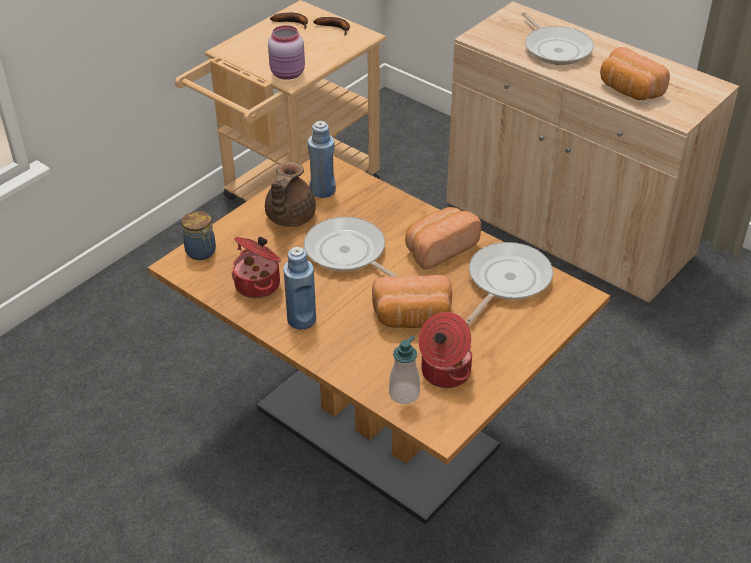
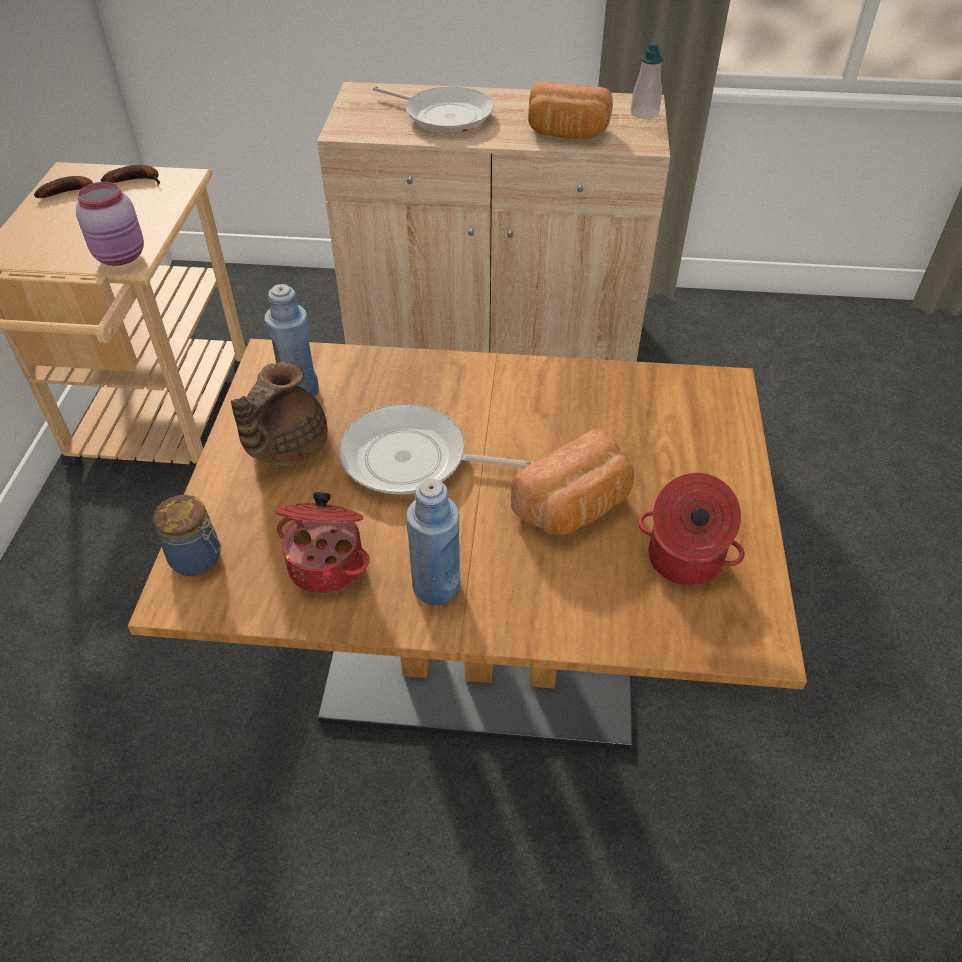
camera: 35 degrees left, 5 degrees up
brown teapot [265,162,316,227] -> brown teapot turned 45 degrees clockwise [231,362,328,466]
soap dispenser [389,336,420,404] -> soap dispenser moved to [631,39,664,119]
bread [405,207,481,269] -> none
frying pan [465,242,553,326] -> none

